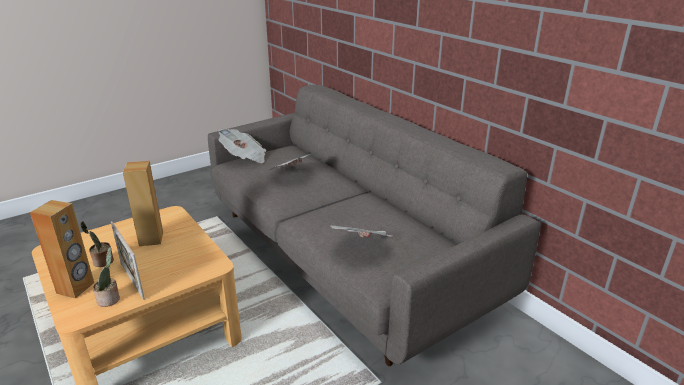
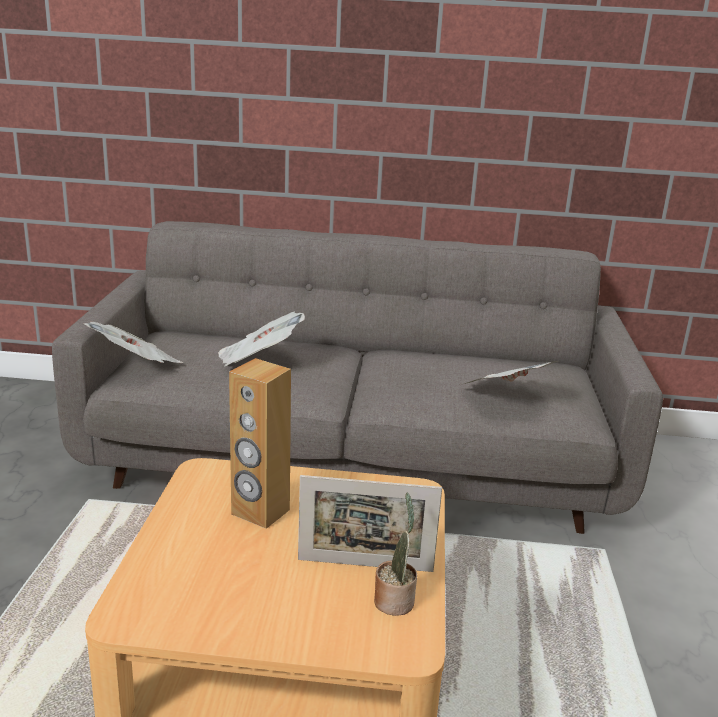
camera: 50 degrees left, 5 degrees down
brown speaker [30,200,94,298] -> none
potted plant [80,221,114,267] -> none

